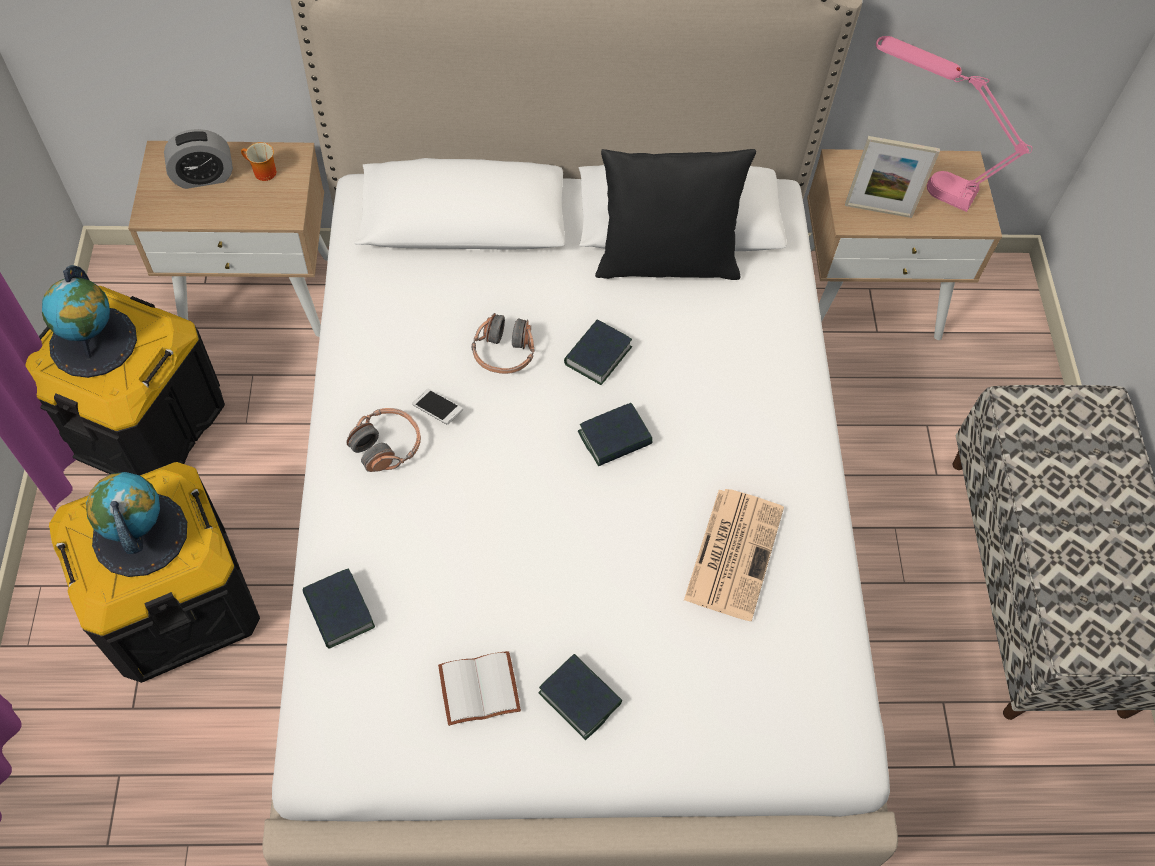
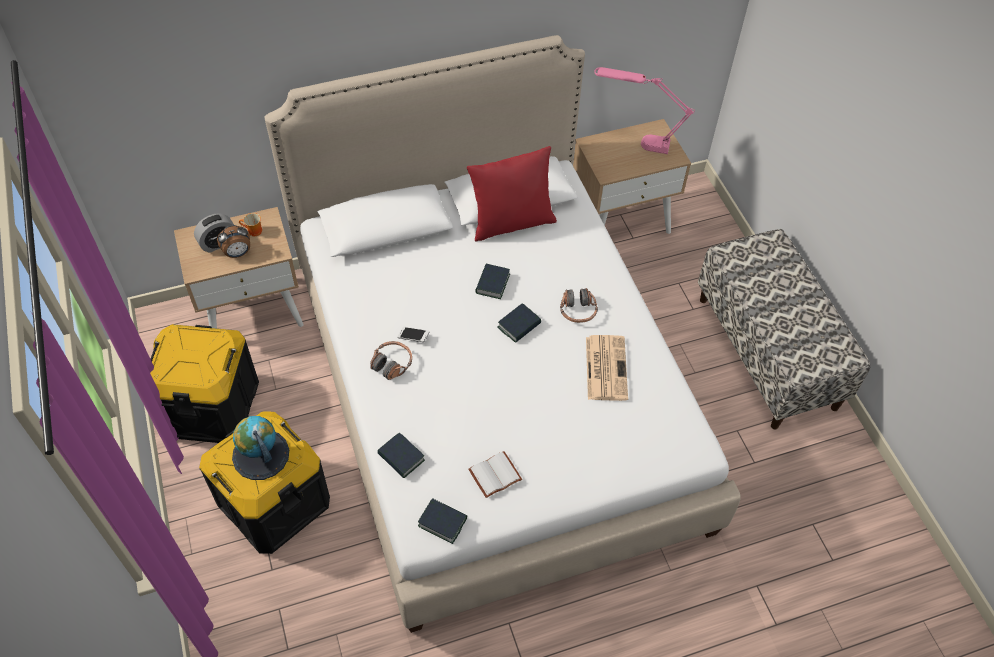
camera: 15 degrees left, 5 degrees down
globe [42,265,137,378] -> none
headphones [472,313,535,374] -> headphones moved to [560,288,598,323]
book [539,654,622,740] -> book moved to [418,498,467,544]
black pillow [595,149,756,280] -> red pillow [467,146,557,241]
picture frame [845,136,940,218] -> none
none -> alarm clock [217,225,250,258]

